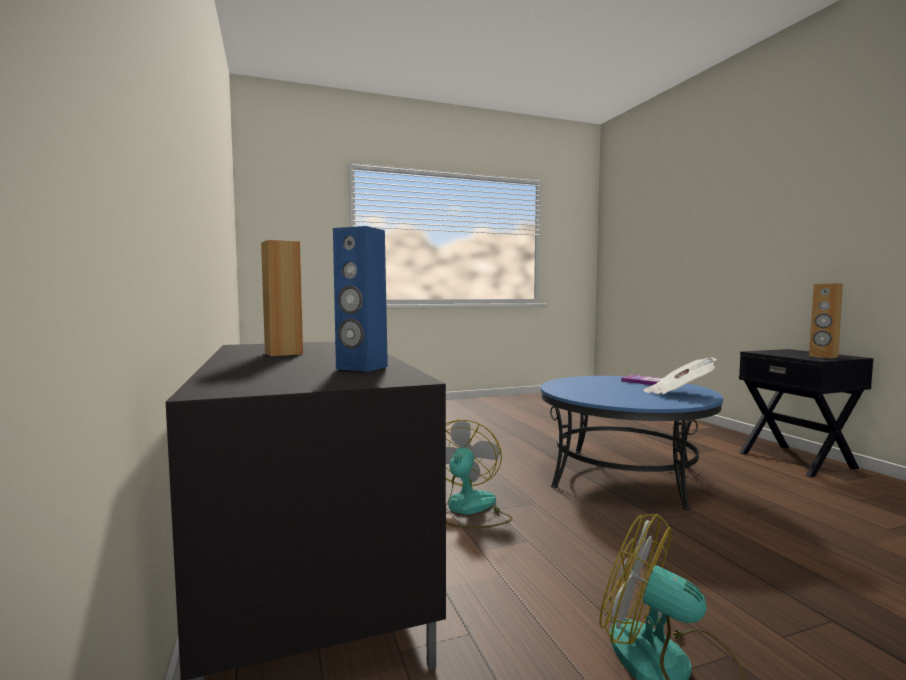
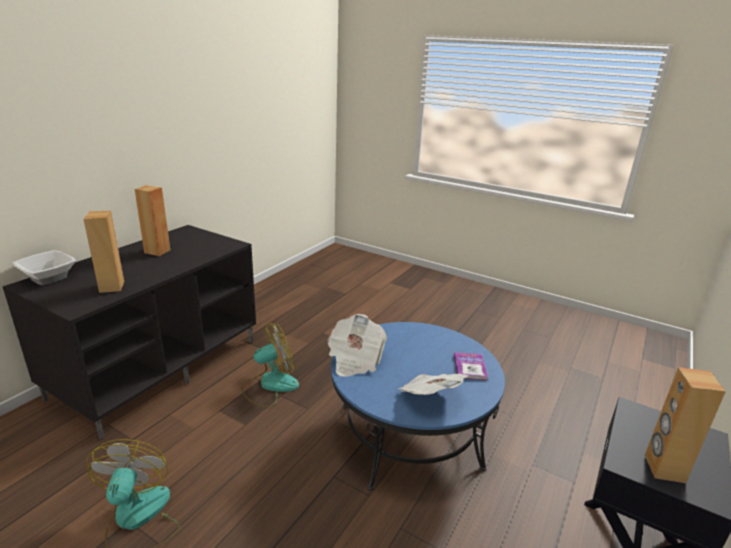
camera: 50 degrees right, 20 degrees up
blue speaker [333,226,388,372] -> brown speaker [84,211,124,293]
none -> bowl [13,250,76,285]
none -> newspaper [327,314,387,377]

